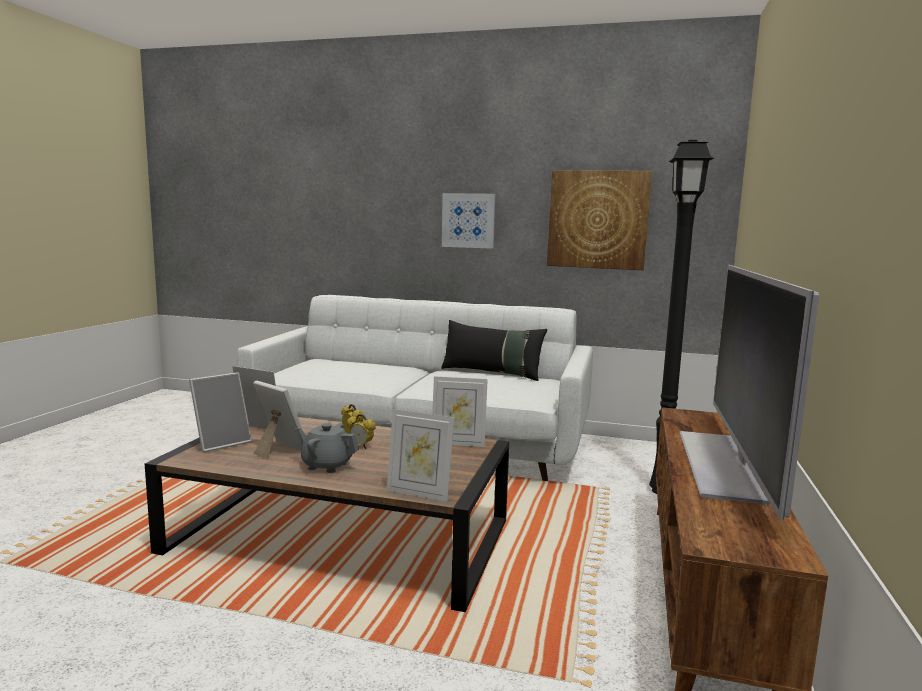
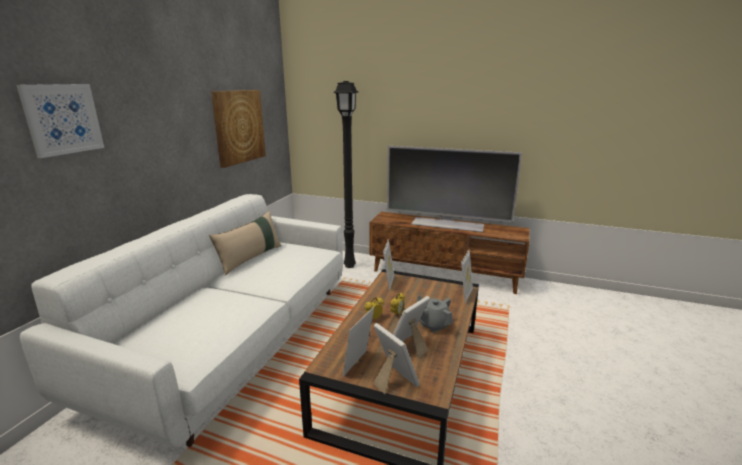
camera: 85 degrees left, 10 degrees up
grey teapot [294,423,359,473] -> grey teapot turned 120 degrees clockwise [418,296,453,333]
black pillow [441,320,547,381] -> beige pillow [209,211,281,275]
picture [442,193,495,249] -> picture moved to [16,84,104,158]

